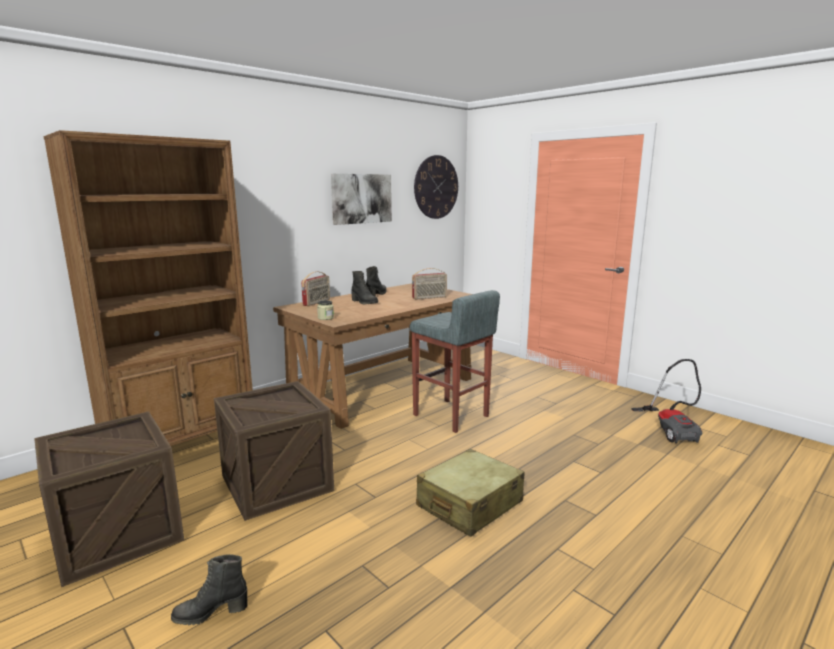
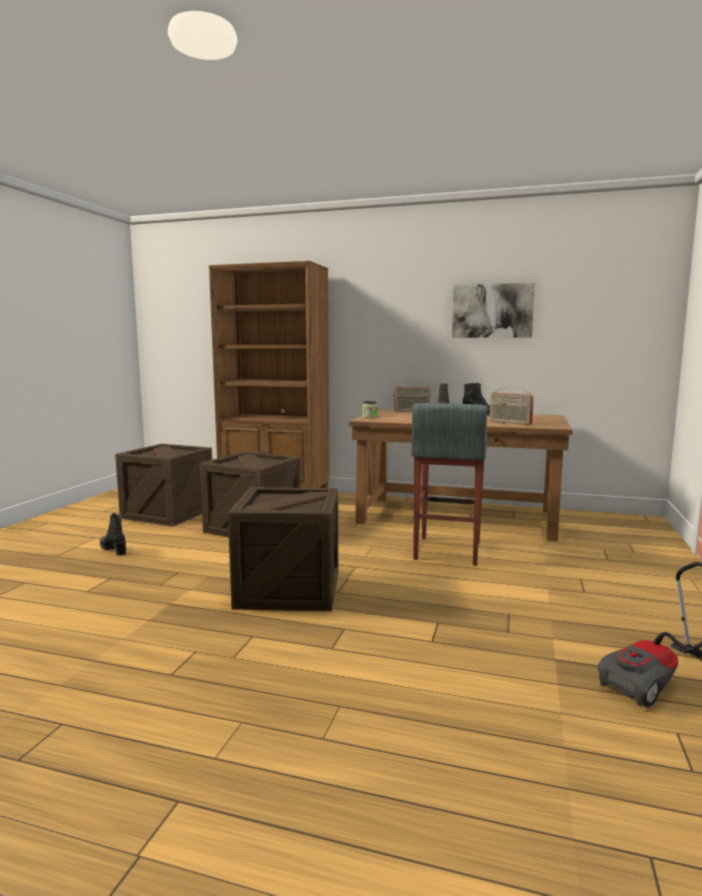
camera: 60 degrees right, 5 degrees down
wall clock [414,155,458,219] -> none
beige suitcase [416,449,524,537] -> crate [228,487,338,611]

